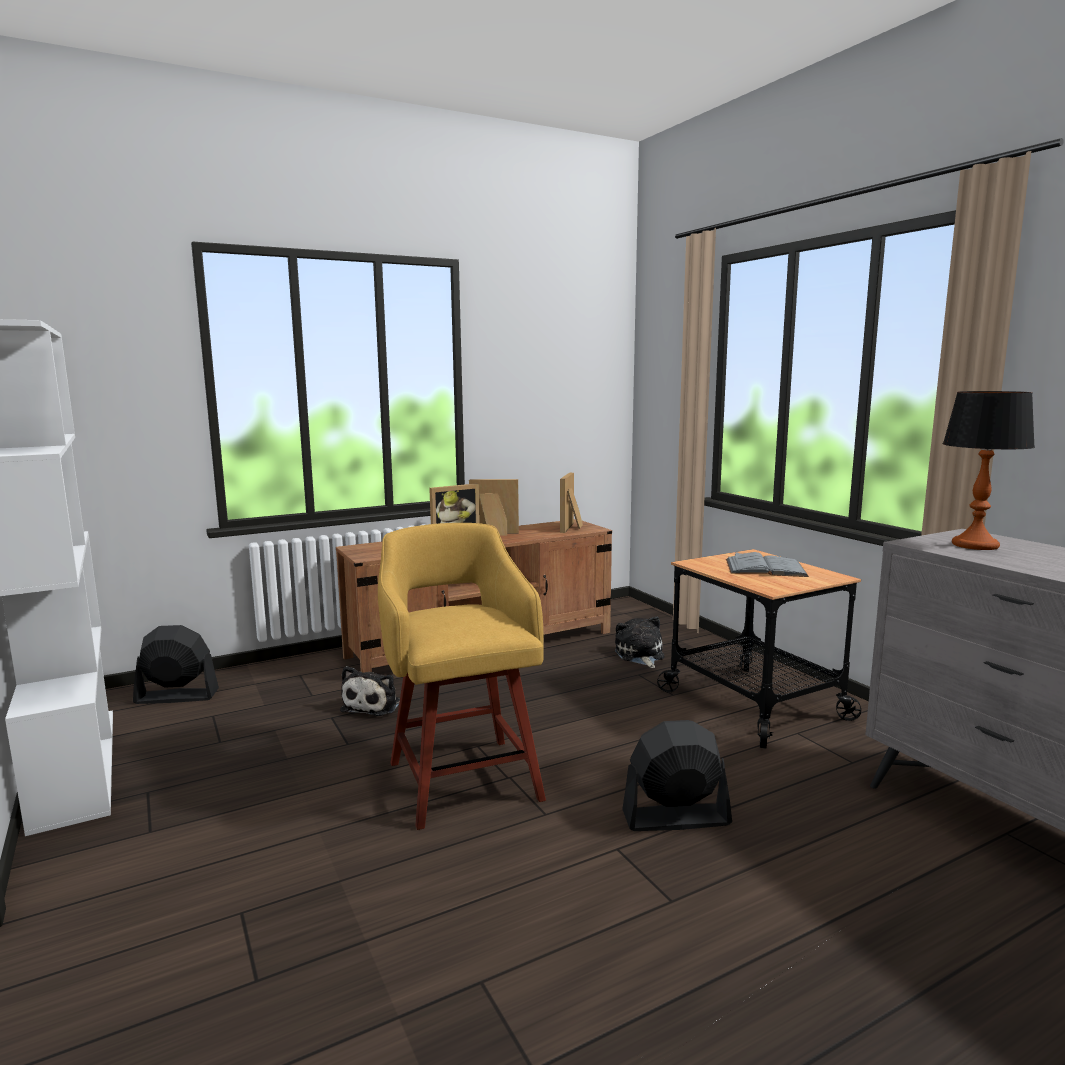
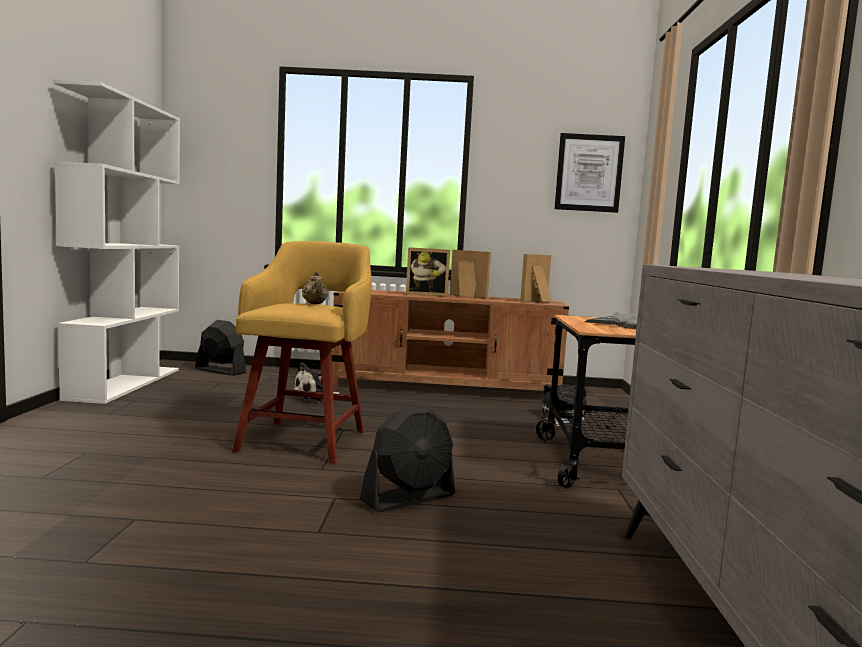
camera: 30 degrees right, 5 degrees down
black fan [622,720,732,831] -> black fan turned 120 degrees clockwise [360,406,455,513]
table lamp [943,391,1035,550] -> none
none -> beige teapot [302,271,328,304]
none -> picture [555,133,625,213]

